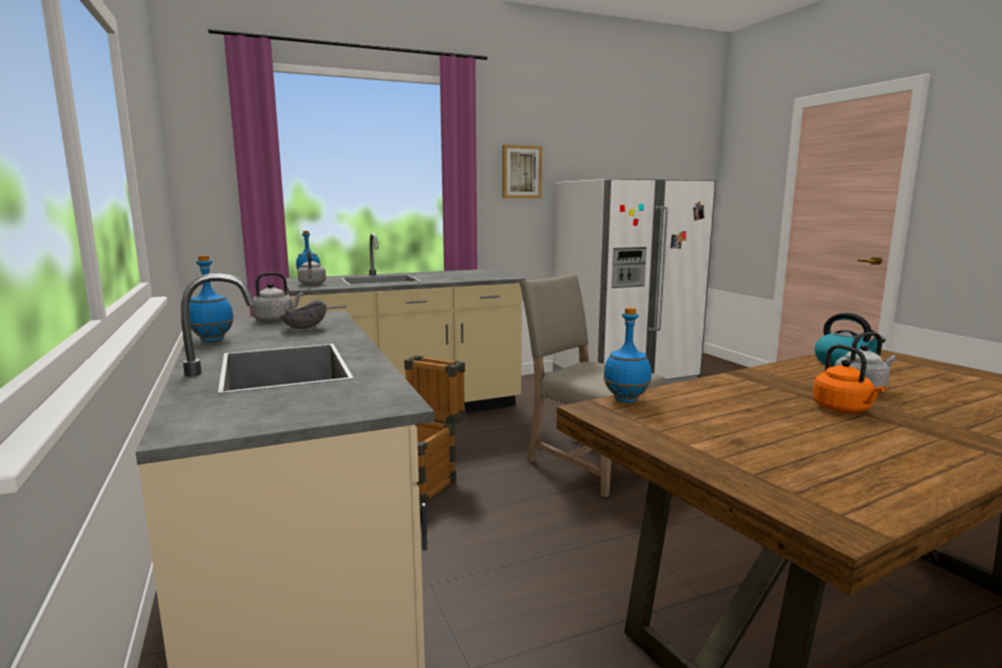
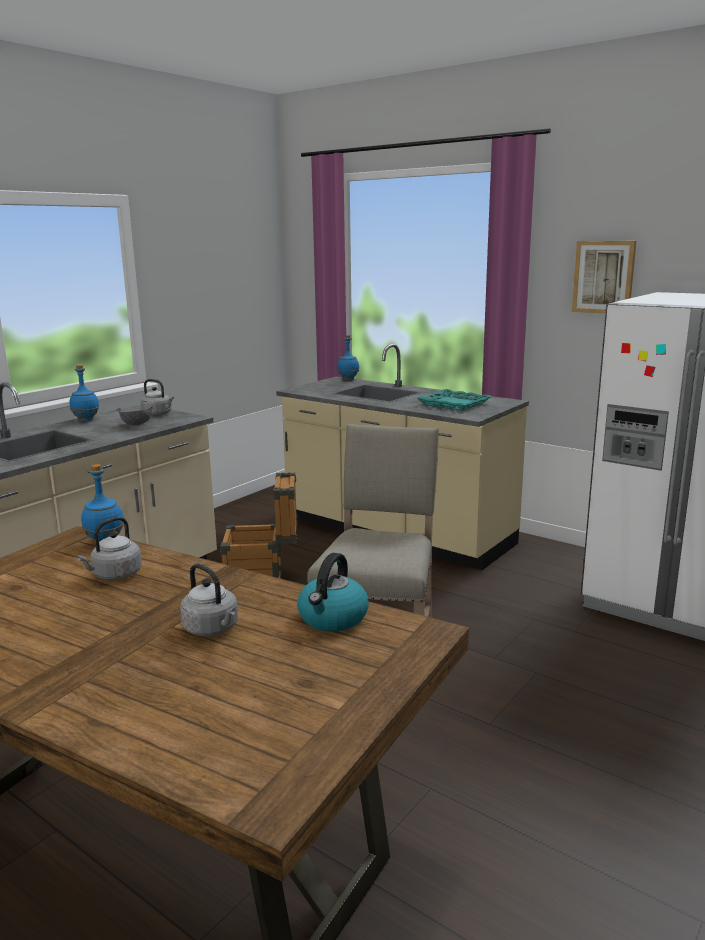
camera: 60 degrees right, 5 degrees up
grey kettle [297,250,326,285] -> grey kettle moved to [76,517,142,580]
orange kettle [813,344,885,413] -> none
none -> turquoise tray [417,389,492,411]

